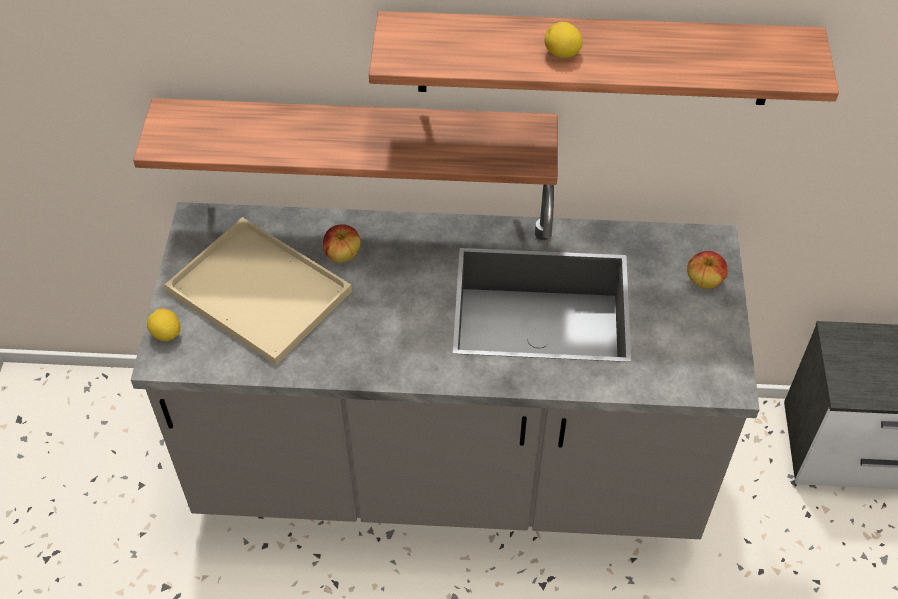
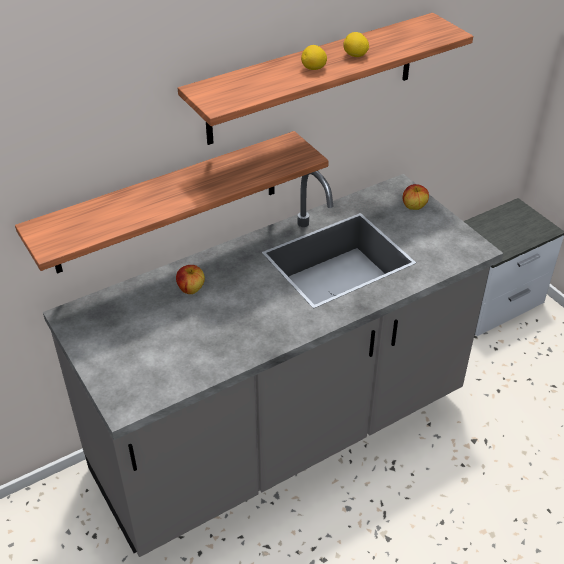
camera: 35 degrees left, 10 degrees down
lemon [147,309,180,341] -> lemon moved to [343,32,369,57]
beige tray [165,217,352,365] -> none

